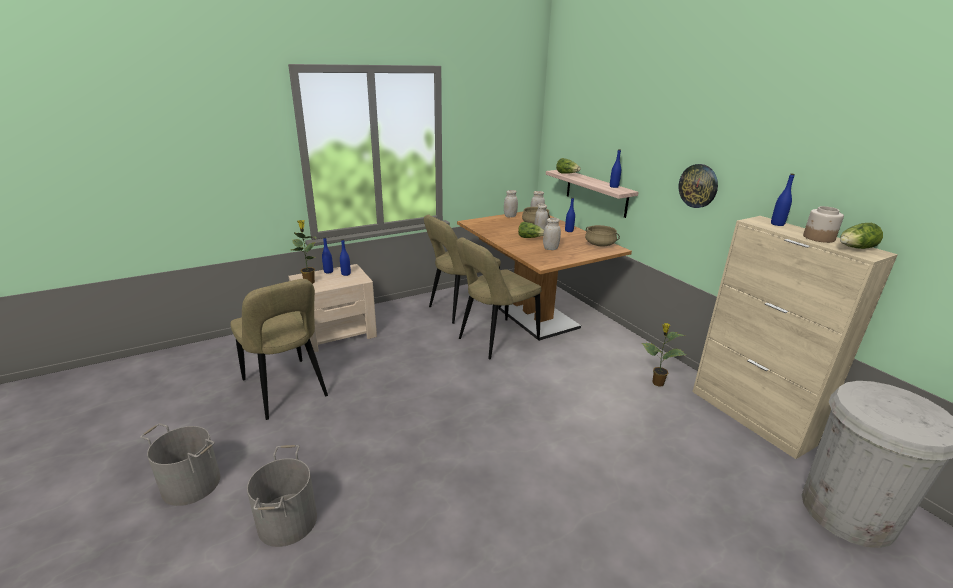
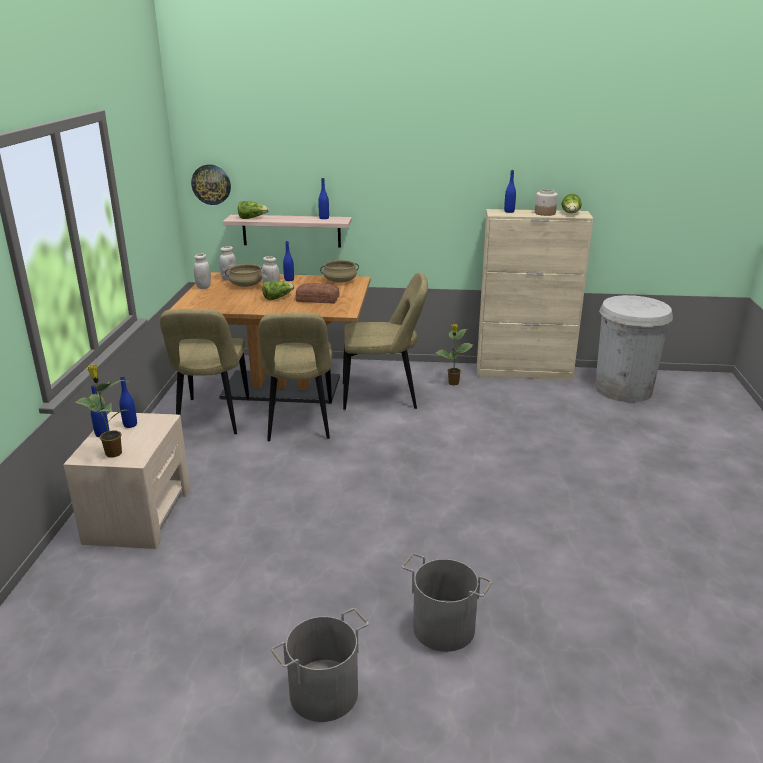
camera: 55 degrees left, 0 degrees up
beige chair [231,279,328,420] -> beige chair moved to [343,273,428,410]
white jar [543,218,561,250] -> bread [295,283,340,304]
wall clock [678,164,718,208] -> wall clock moved to [191,165,231,205]

